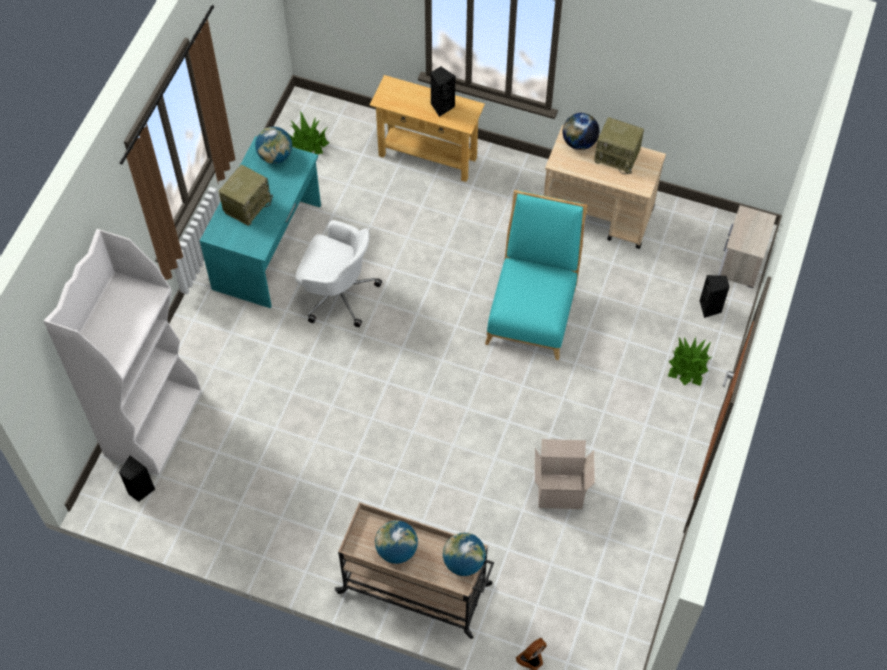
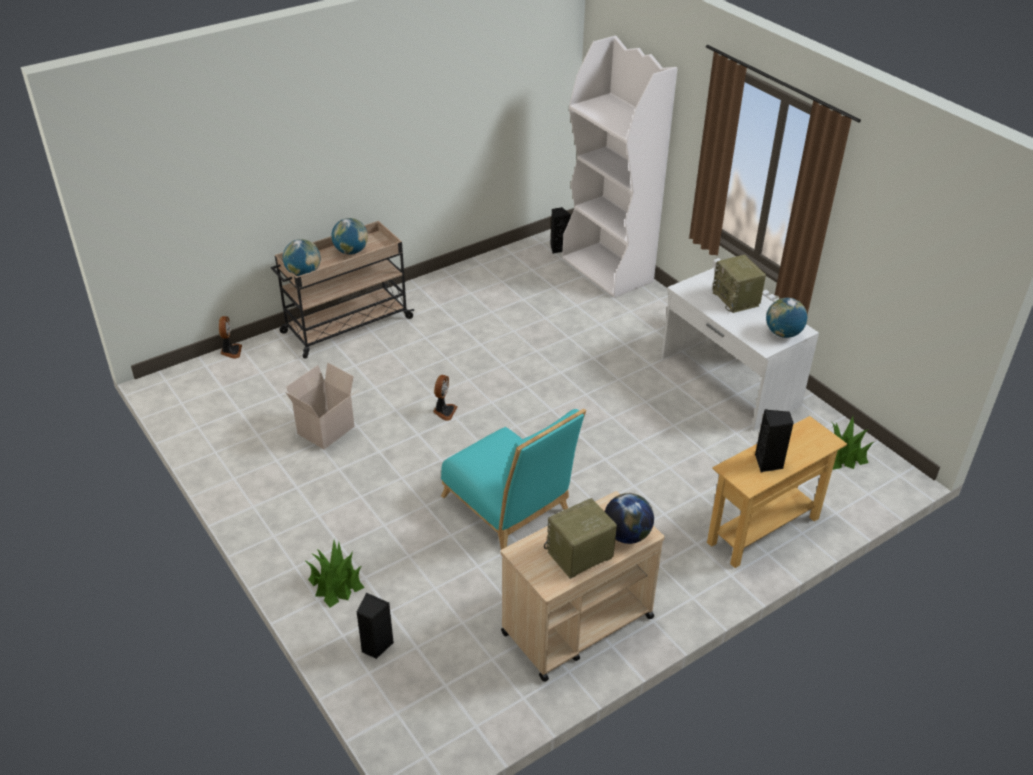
camera: 125 degrees right, 20 degrees down
turquoise desk [200,136,321,308] -> white desk [661,267,819,431]
white office chair [295,220,382,327] -> none
nightstand [718,205,776,288] -> none
none -> fan [433,375,457,421]

